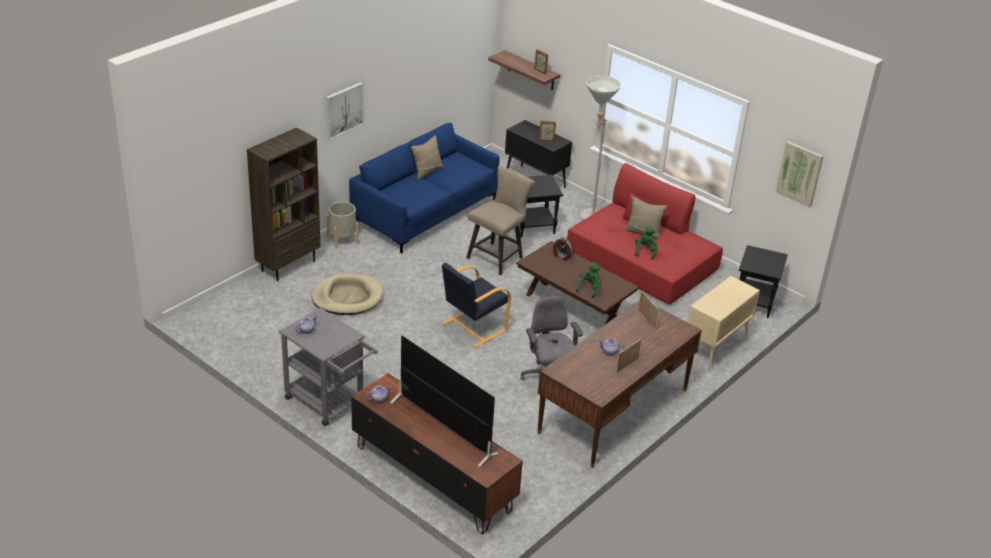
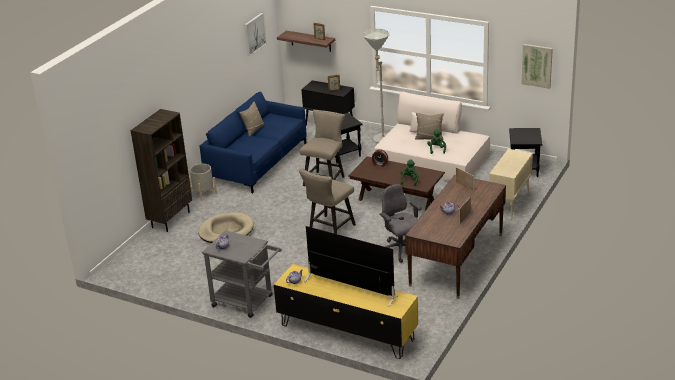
camera: 10 degrees left, 5 degrees down
picture [326,82,364,140] -> picture moved to [244,13,267,56]
brown tv stand [351,373,523,534] -> yellow tv stand [274,264,418,359]
black armchair [442,263,511,348] -> beige stool [299,169,356,234]
red sofa [567,163,723,305] -> beige sofa [374,91,490,181]

